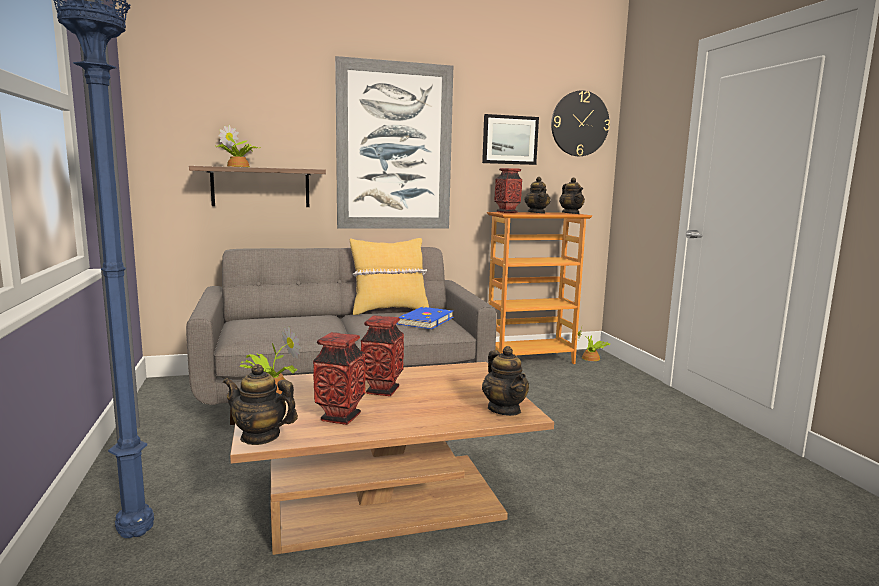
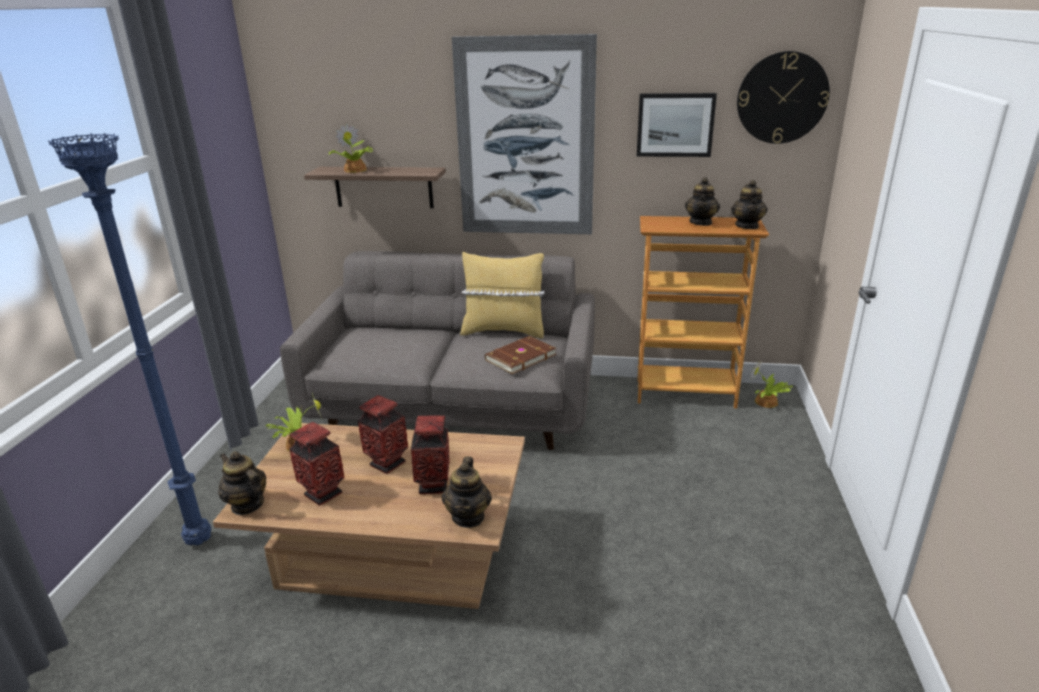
camera: 25 degrees right, 15 degrees up
blue book [397,307,453,329] -> brown book [485,336,556,374]
vase [494,168,522,213] -> vase moved to [411,415,450,494]

